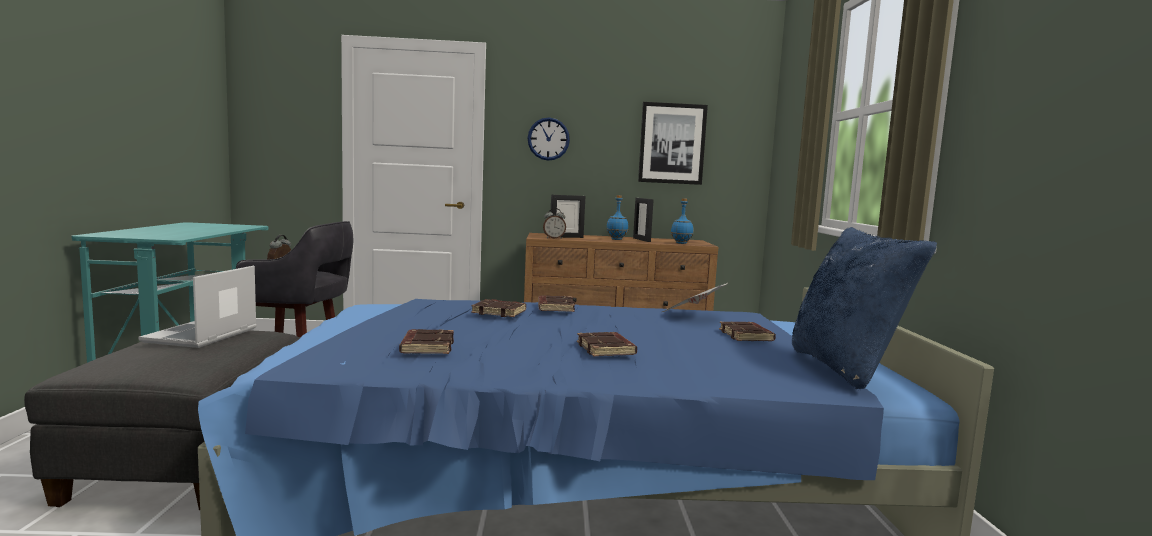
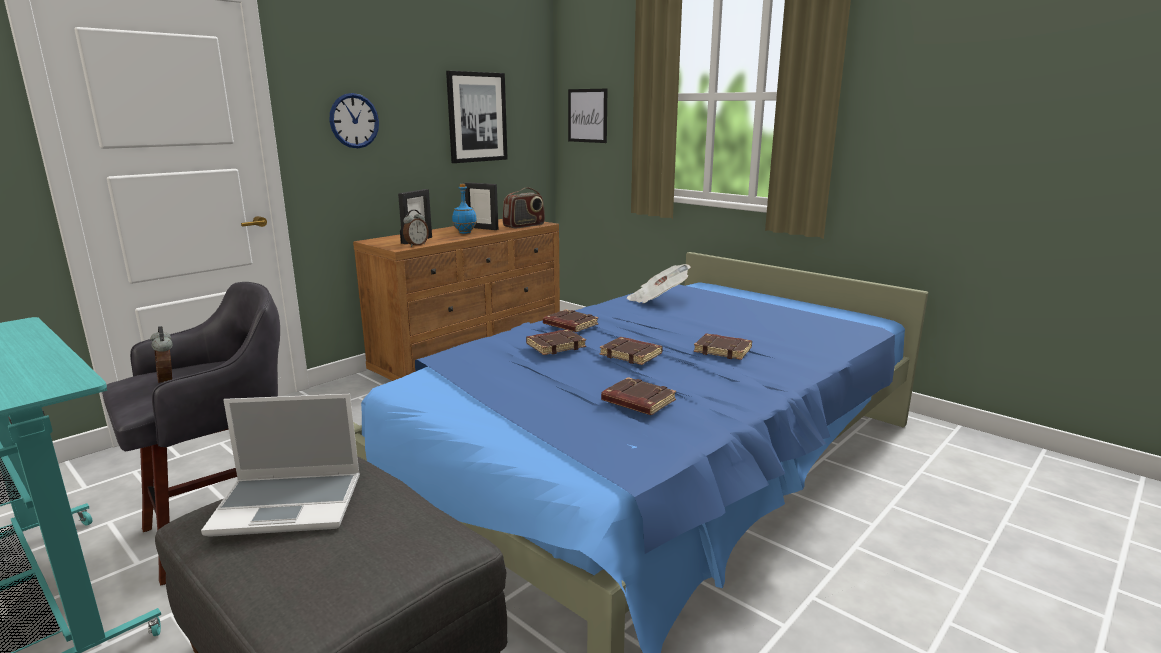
camera: 45 degrees left, 10 degrees up
laptop [138,266,257,348] -> laptop turned 60 degrees counterclockwise [201,394,360,537]
blue bottle [671,198,694,244] -> radio [503,187,545,228]
brown book [719,322,776,341] -> brown book moved to [600,337,663,365]
blue pillow [792,227,937,390] -> none
none -> picture [568,89,607,143]

